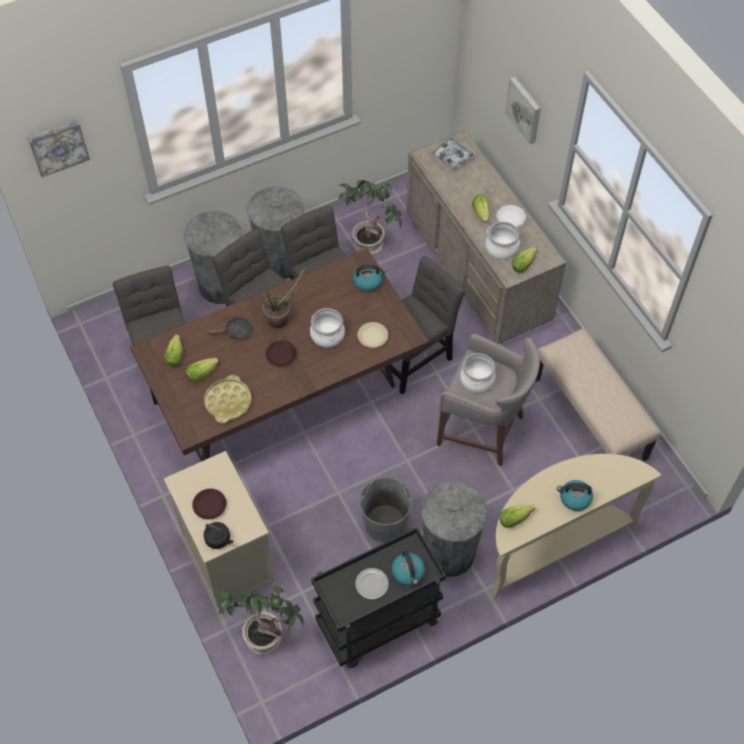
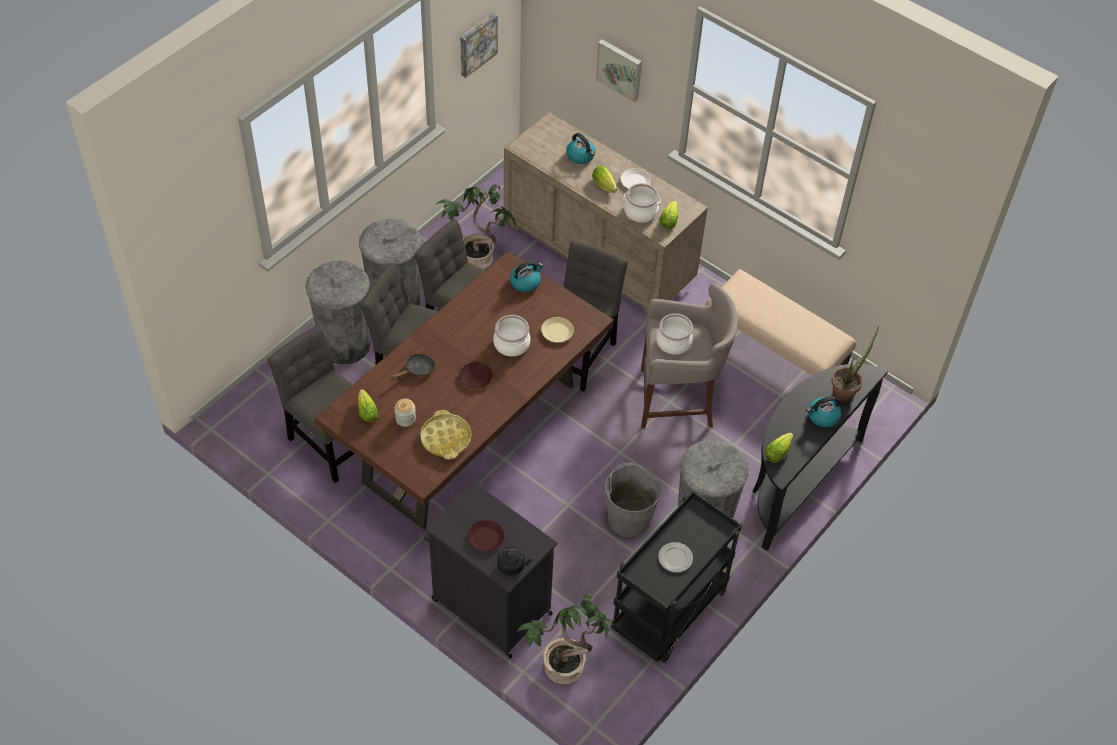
camera: 25 degrees left, 5 degrees down
picture [28,120,90,177] -> picture moved to [460,13,498,78]
beige cabinet [164,451,276,613] -> black cabinet [424,482,557,659]
lettuce [186,358,219,382] -> jar [395,399,416,427]
potted plant [263,268,305,328] -> potted plant moved to [832,326,879,403]
kettle [392,551,425,586] -> kettle moved to [566,133,595,164]
tray [430,137,476,171] -> none
beige console table [491,454,661,599] -> black console table [752,364,888,551]

